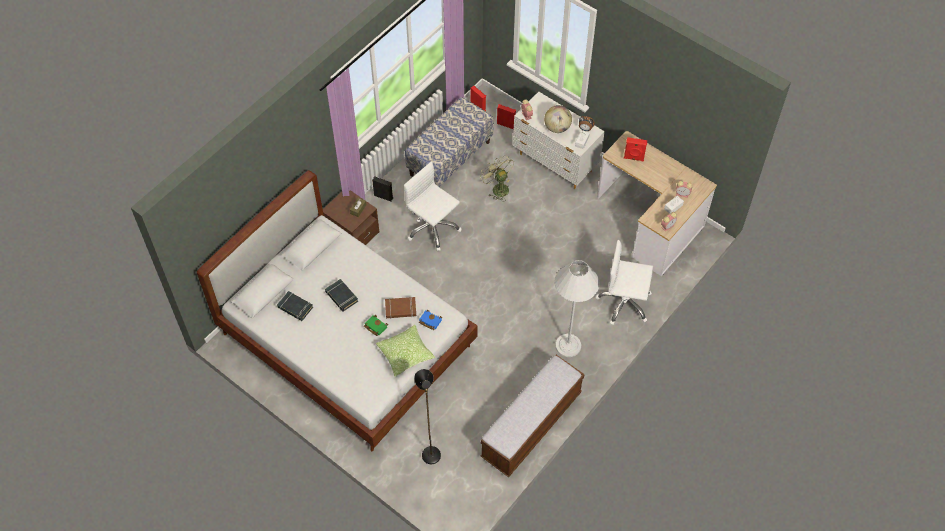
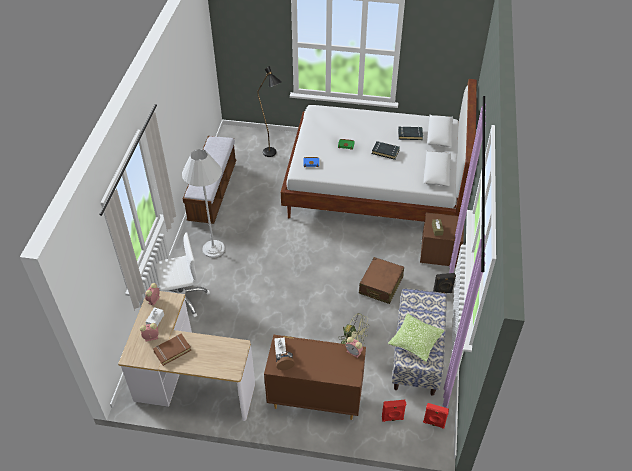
camera: 150 degrees right, 10 degrees down
pillow [376,325,435,377] -> pillow moved to [388,313,445,362]
brown book [385,297,416,318] -> brown book moved to [153,334,191,366]
white office chair [404,162,462,251] -> brown suitcase [359,257,404,304]
white dresser [513,92,605,189] -> brown dresser [264,335,366,420]
globe [544,105,572,133] -> none
red speaker [624,137,647,161] -> none

